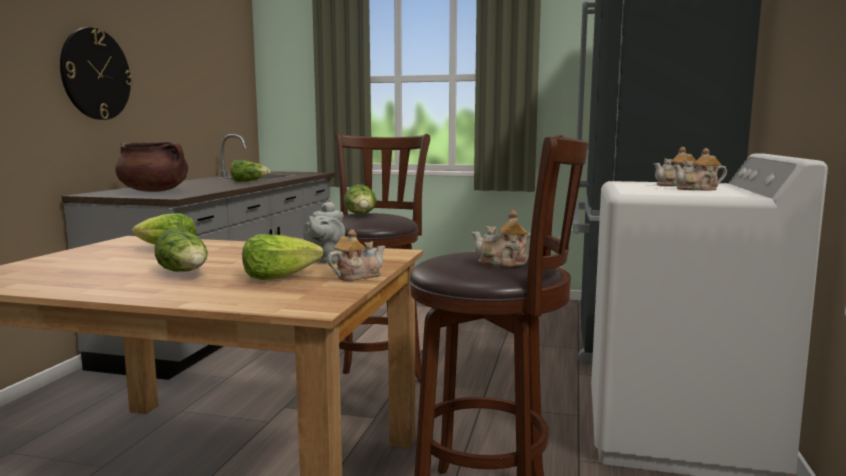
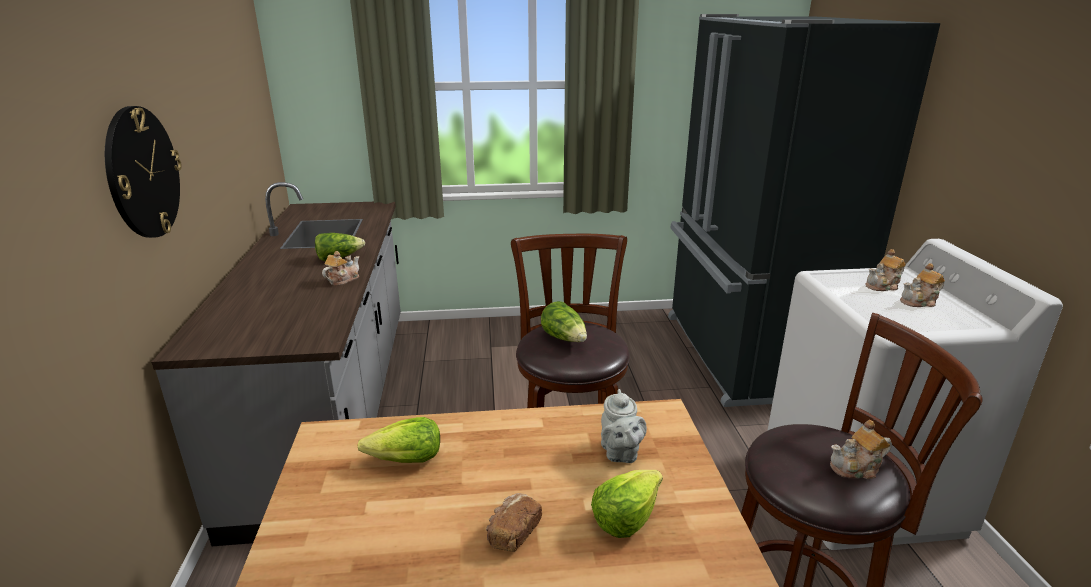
camera: 20 degrees left, 15 degrees up
brown cooking pot [115,142,188,192] -> none
lettuce [155,229,208,272] -> bread [486,493,542,552]
teapot [327,229,385,281] -> teapot moved to [322,251,359,286]

